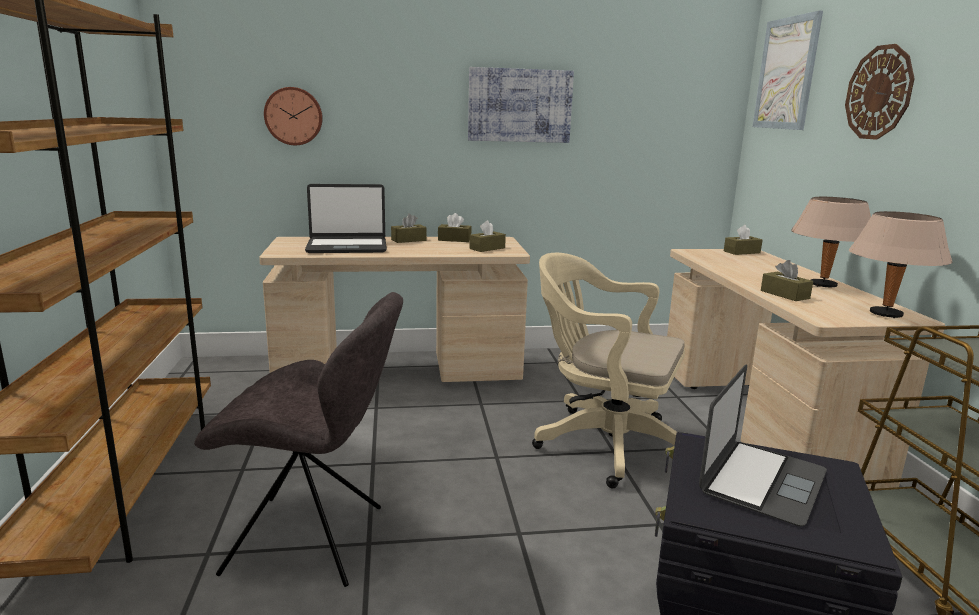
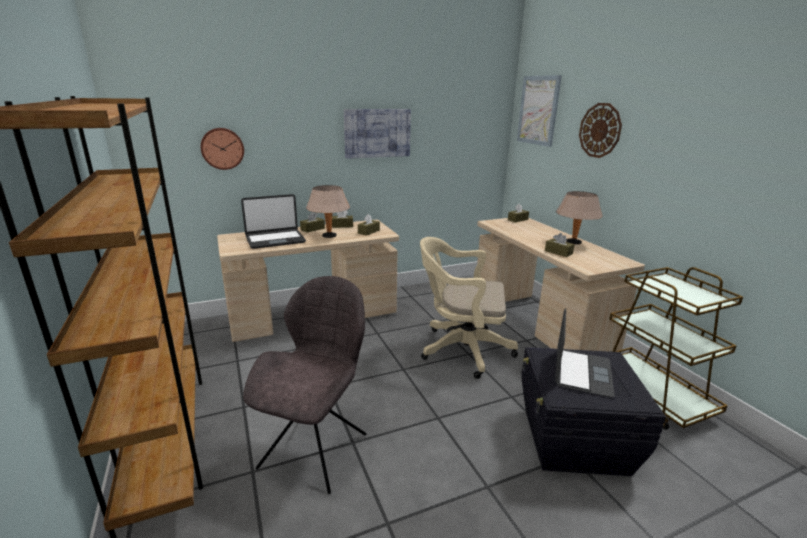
camera: 15 degrees left, 5 degrees up
grey chair [194,292,403,587] -> grey chair turned 60 degrees counterclockwise [243,276,366,494]
beige table lamp [849,211,952,318] -> beige table lamp moved to [306,185,350,238]

